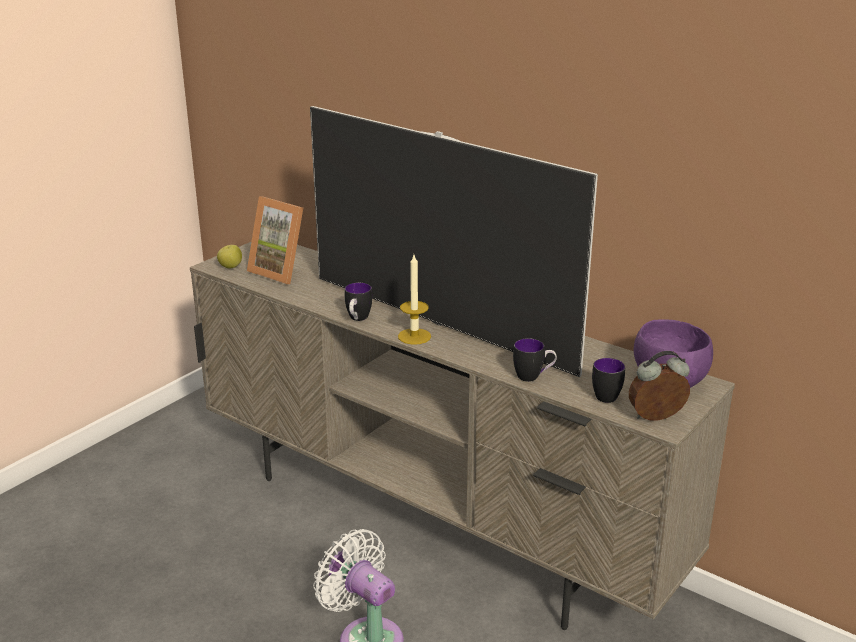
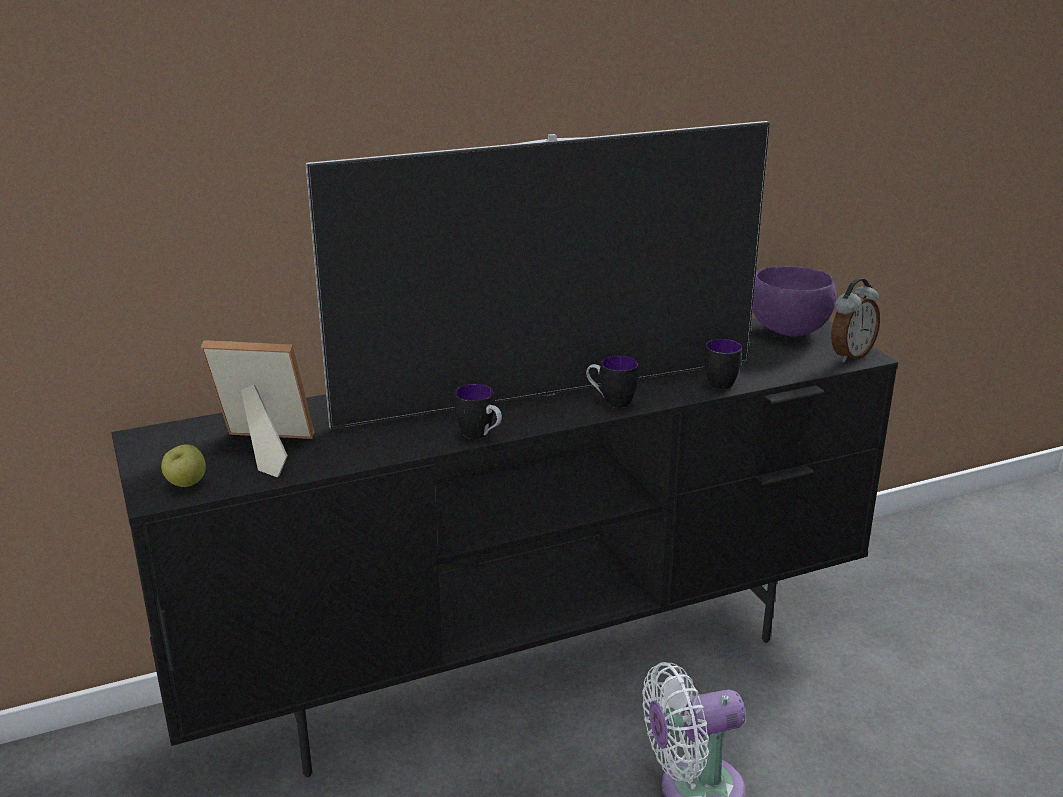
camera: 60 degrees left, 0 degrees up
beige tv stand [190,242,735,630] -> black tv stand [112,318,898,777]
picture frame [247,196,303,284] -> picture frame turned 150 degrees counterclockwise [201,340,314,477]
candle [398,255,431,345] -> none
mug [592,358,625,403] -> mug moved to [586,356,638,408]
alarm clock [629,351,690,420] -> alarm clock turned 150 degrees counterclockwise [831,278,880,363]

